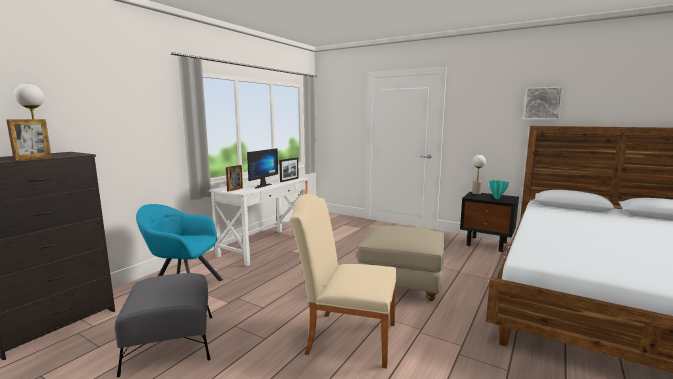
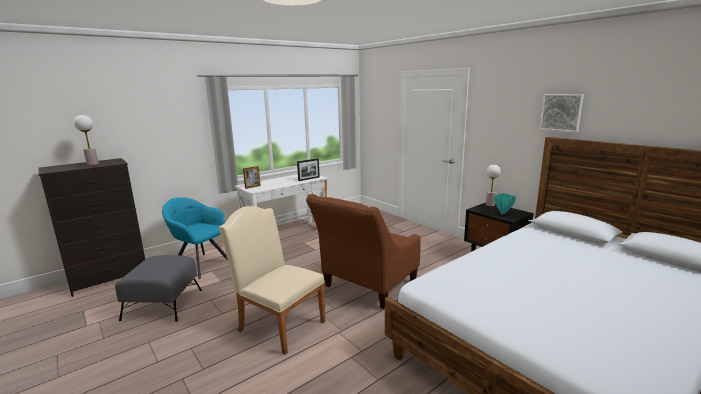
camera: 20 degrees right, 5 degrees up
picture frame [7,119,52,160] -> none
monitor [247,148,278,189] -> none
beige ottoman [357,226,445,301] -> brown armchair [306,194,421,309]

